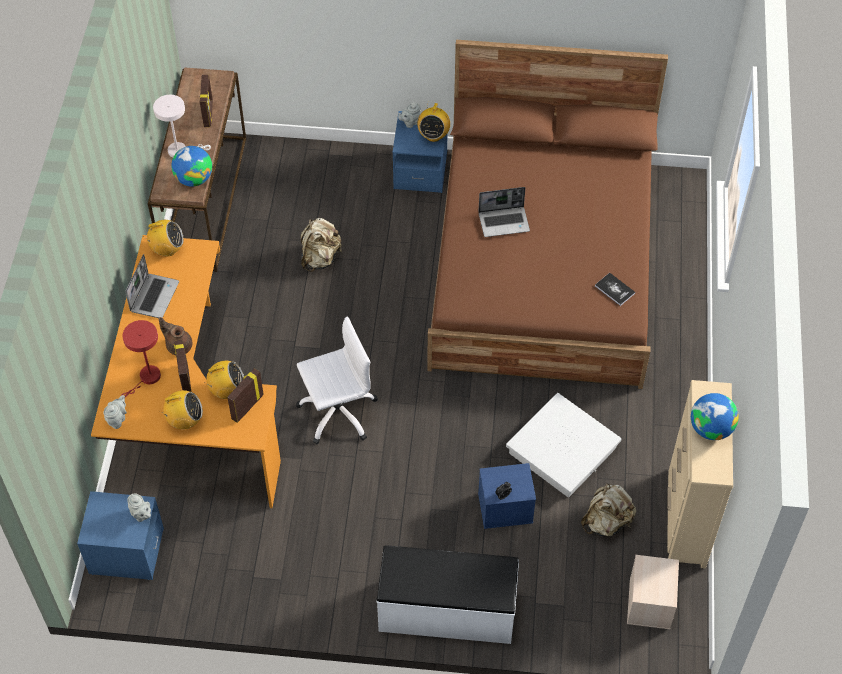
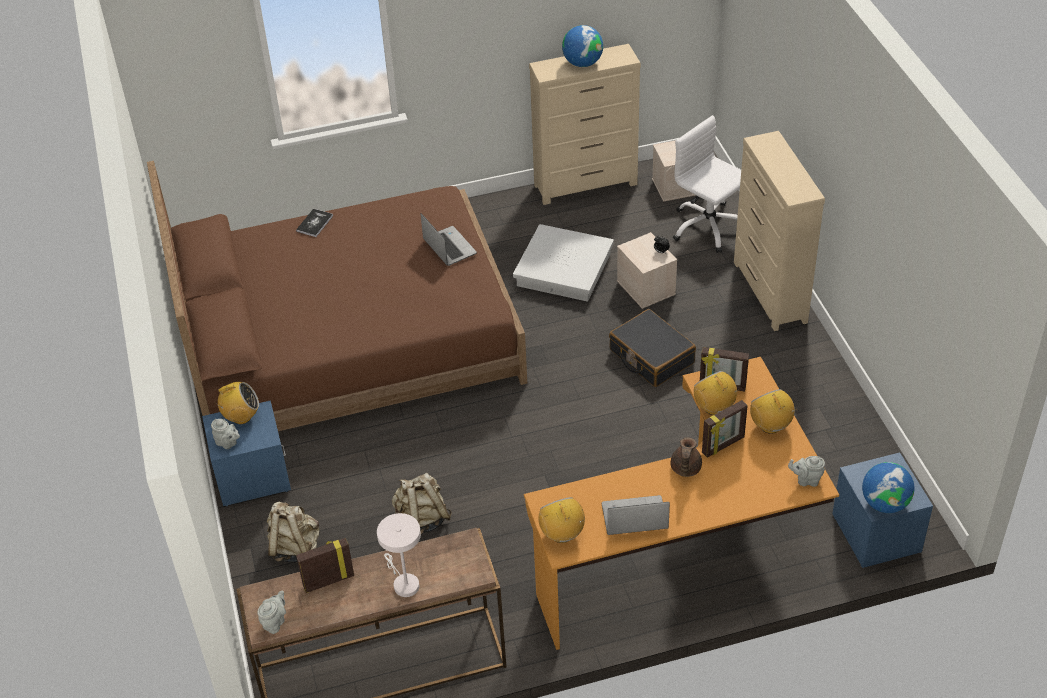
camera: 110 degrees left, 10 degrees down
red table lamp [122,320,161,397] -> none
grey teapot [127,494,151,522] -> grey teapot moved to [258,590,286,634]
globe [171,146,212,187] -> globe moved to [862,462,915,513]
white office chair [296,317,378,445] -> white office chair moved to [673,115,741,253]
white bench [377,545,519,644] -> beige dresser [734,131,825,331]
laptop [478,187,530,237] -> laptop moved to [421,213,477,266]
blue storage box [478,463,536,529] -> beige storage box [617,232,677,309]
beige backpack [581,484,636,537] -> beige backpack moved to [267,502,320,563]
book [595,273,635,306] -> book moved to [296,209,333,237]
none -> black suitcase [609,309,696,387]

